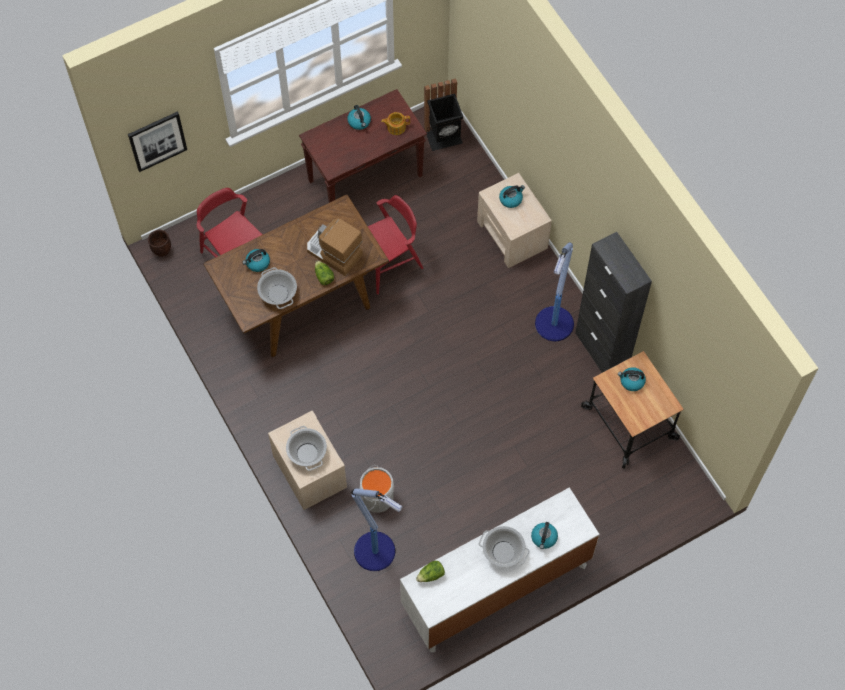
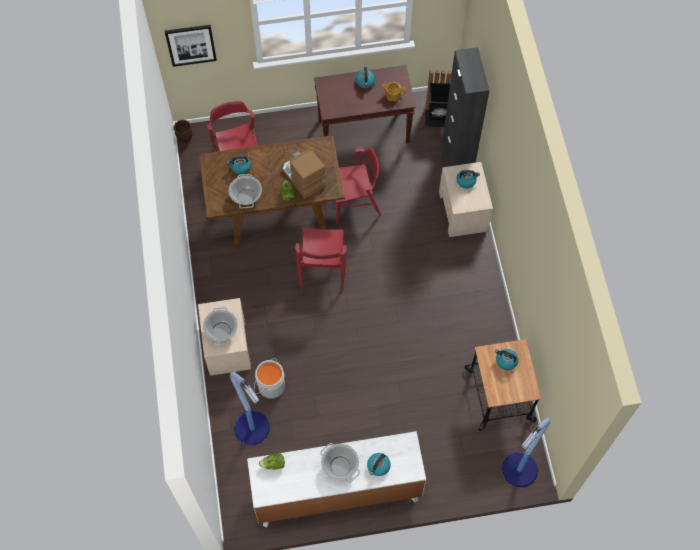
camera: 20 degrees right, 0 degrees up
floor lamp [535,242,574,341] -> floor lamp moved to [502,417,551,487]
black cabinet [575,232,652,372] -> black cabinet moved to [443,47,490,166]
none -> red chair [295,228,347,291]

